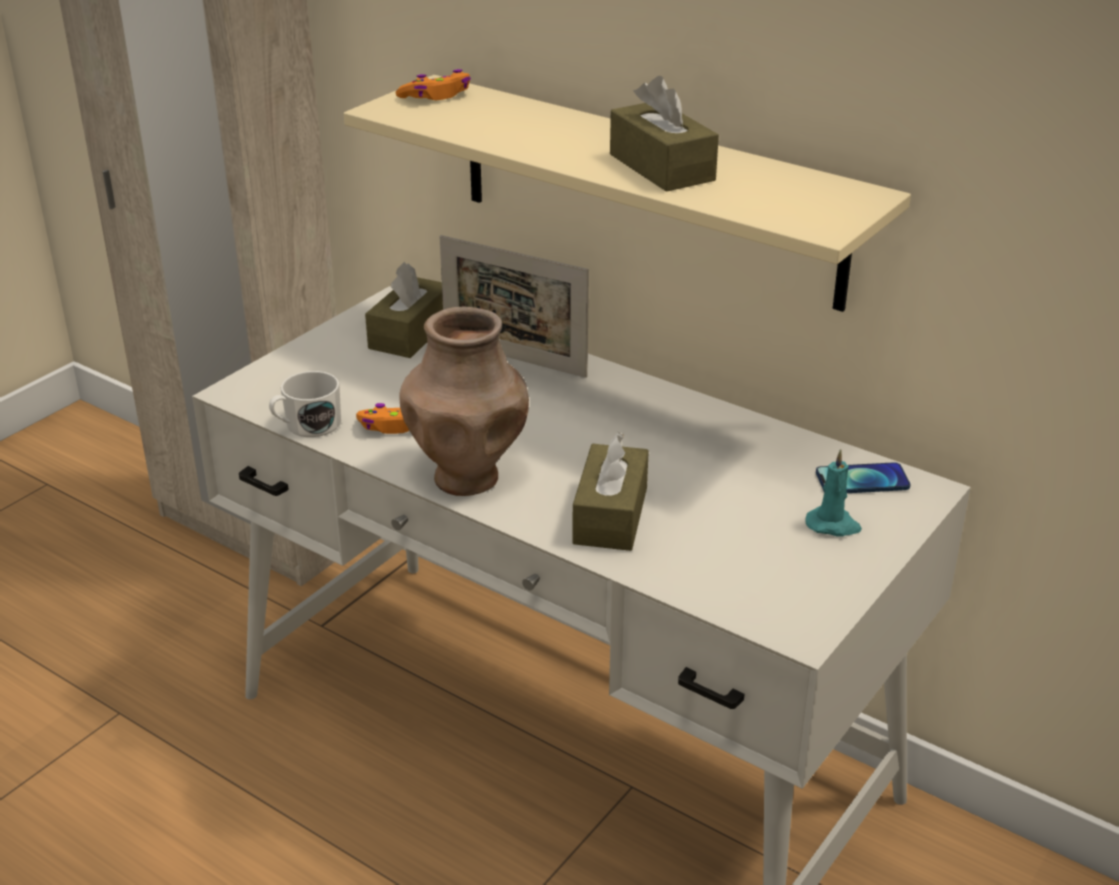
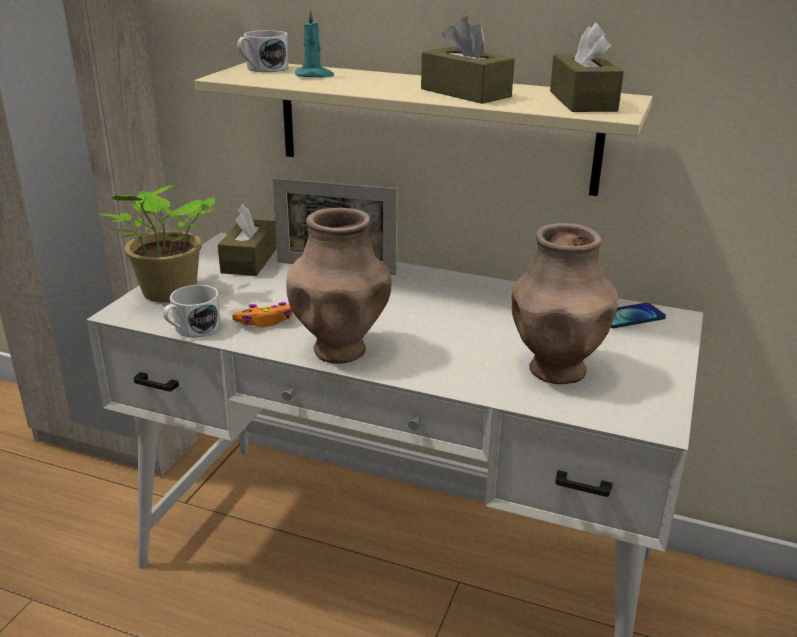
camera: 15 degrees left, 5 degrees down
orange game controller [395,69,471,100] -> white mug [237,30,288,72]
brown tissue box [572,432,649,551] -> brown tissue box moved to [550,23,624,112]
turquoise candle [805,449,862,537] -> turquoise candle moved to [295,9,334,78]
none -> potted plant [98,185,215,303]
none -> brown vase [512,223,618,384]

